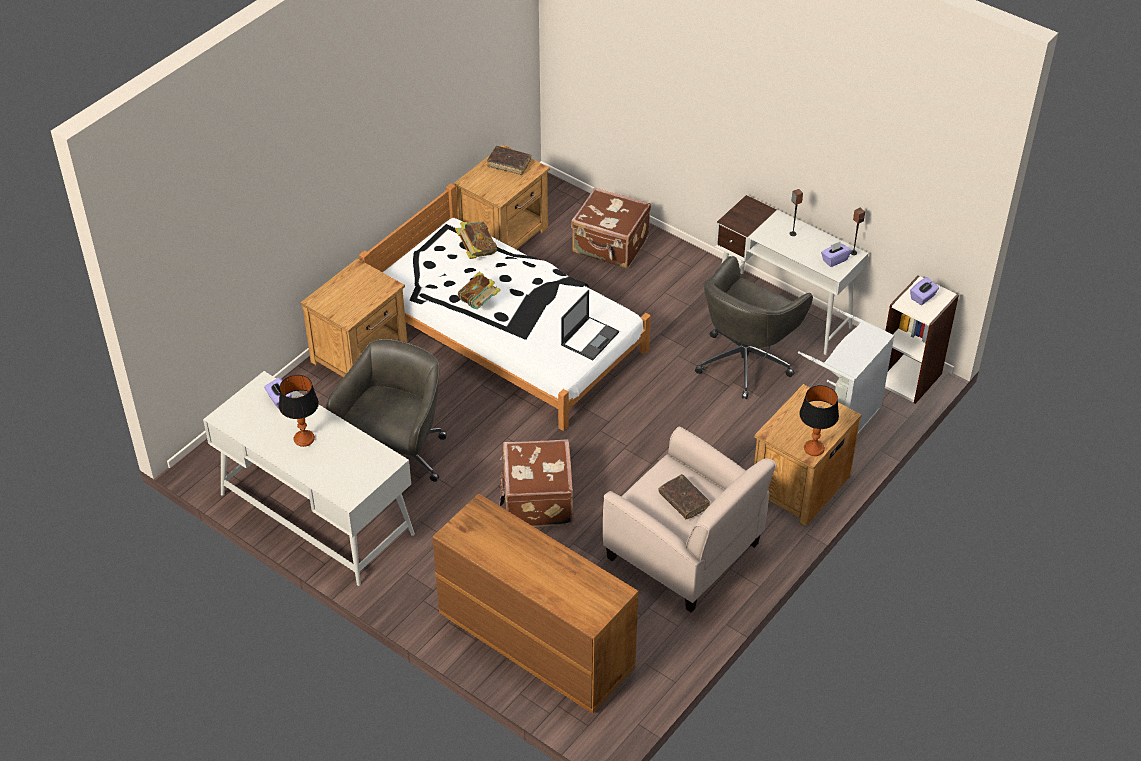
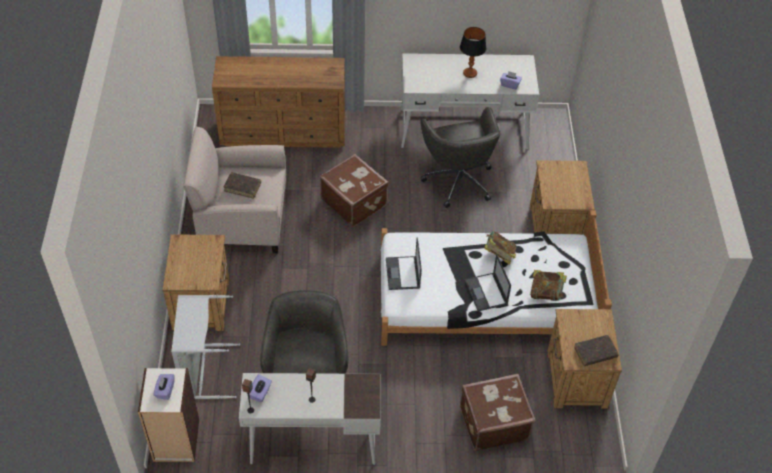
camera: 140 degrees right, 5 degrees up
table lamp [799,385,839,456] -> none
none -> laptop [465,254,511,311]

